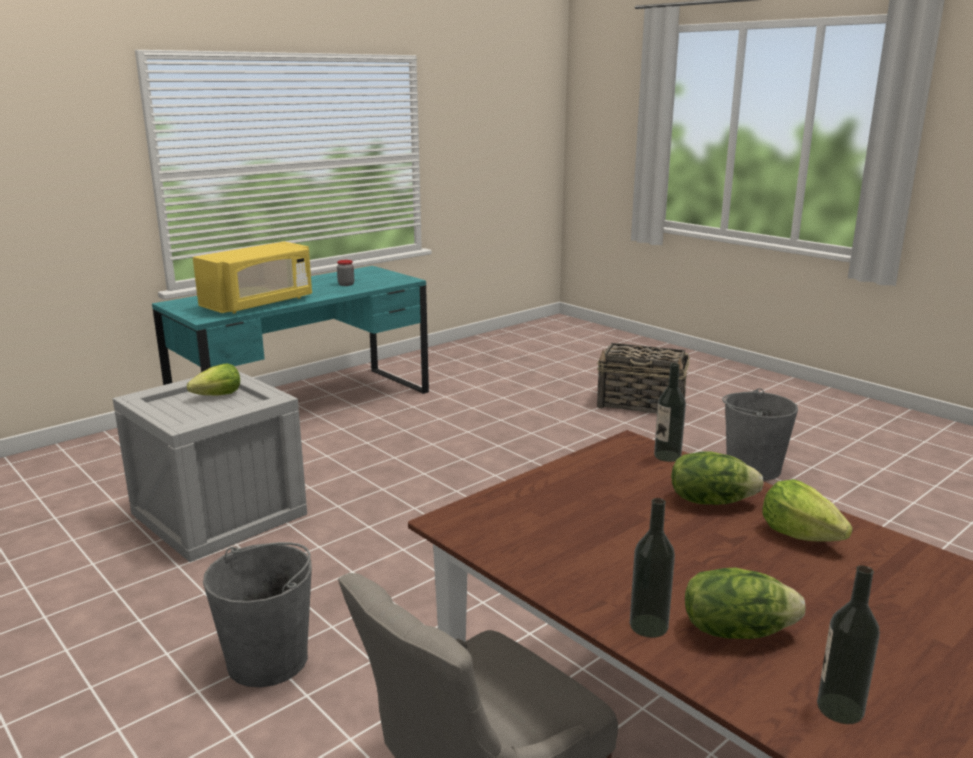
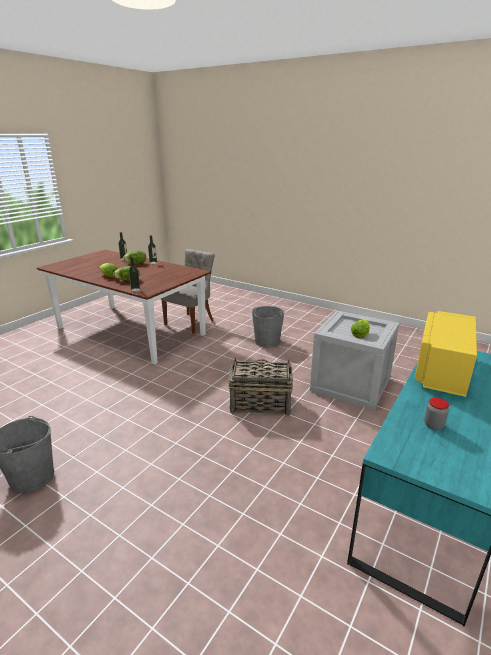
camera: 165 degrees right, 5 degrees up
basket [597,343,690,414] -> basket moved to [228,357,293,416]

